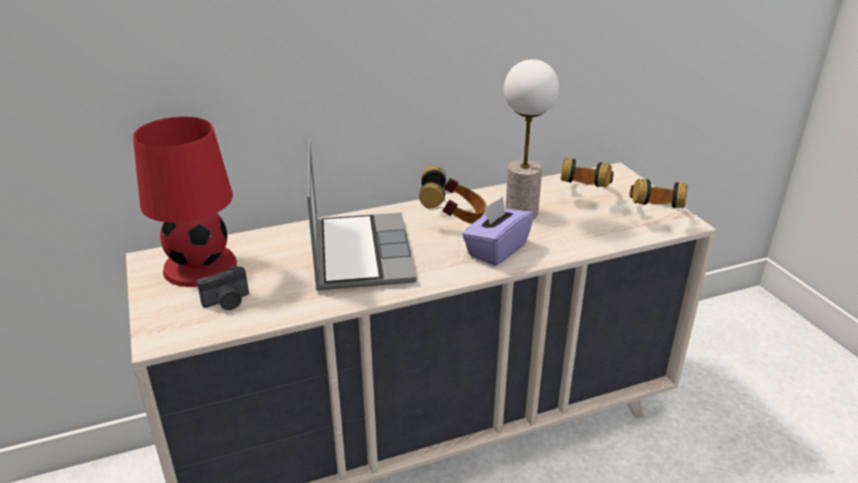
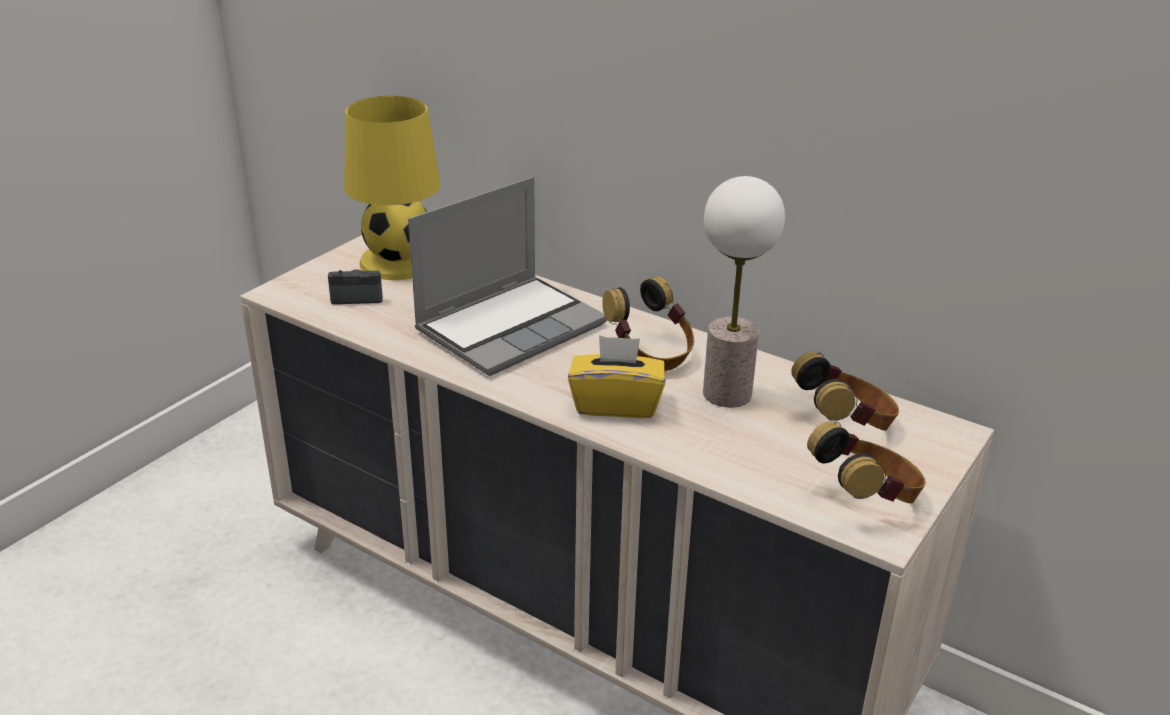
camera: 55 degrees right, 0 degrees up
red table lamp [133,117,237,287] -> yellow table lamp [344,96,441,280]
camera [197,266,249,310] -> camera turned 150 degrees clockwise [328,269,383,304]
purple tissue box [462,197,534,266] -> yellow tissue box [568,335,665,418]

